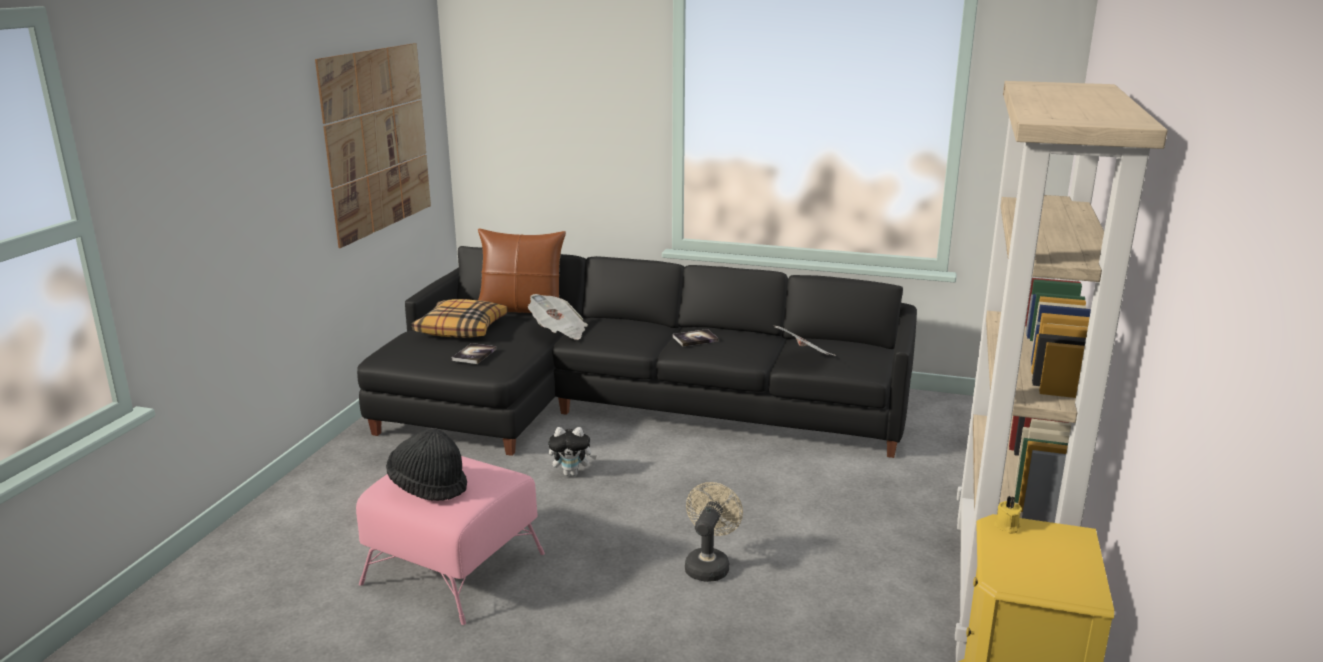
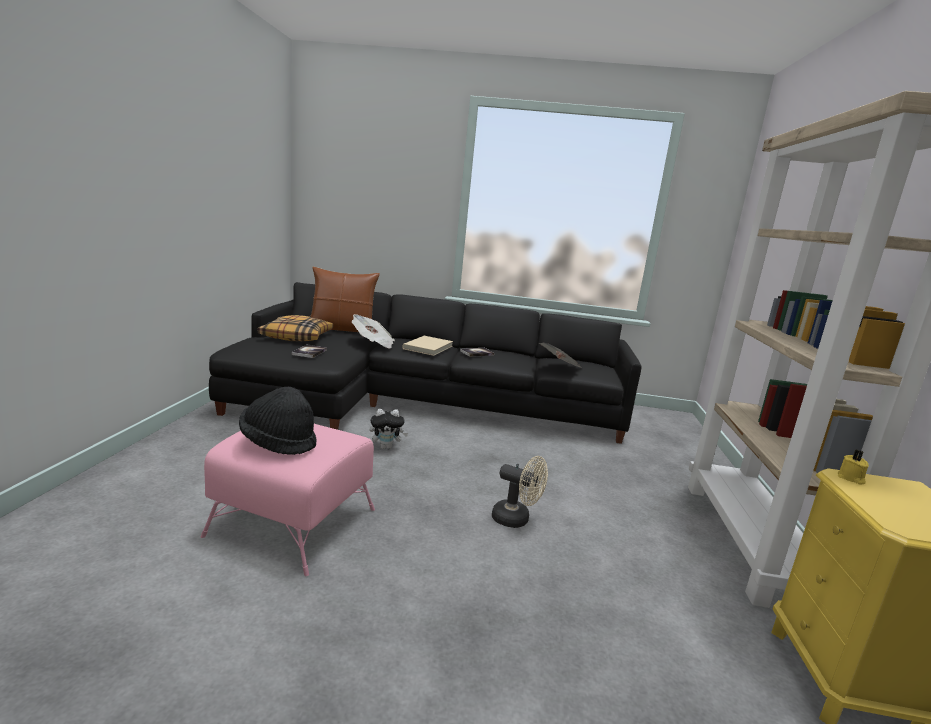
camera: 10 degrees left, 5 degrees down
picture [315,43,431,248] -> none
beige fan [685,482,743,582] -> beige fan turned 105 degrees clockwise [492,456,548,528]
none -> beige book [402,336,453,356]

